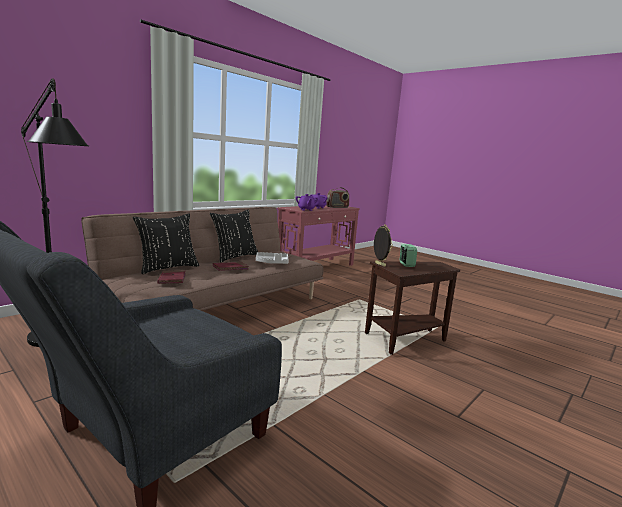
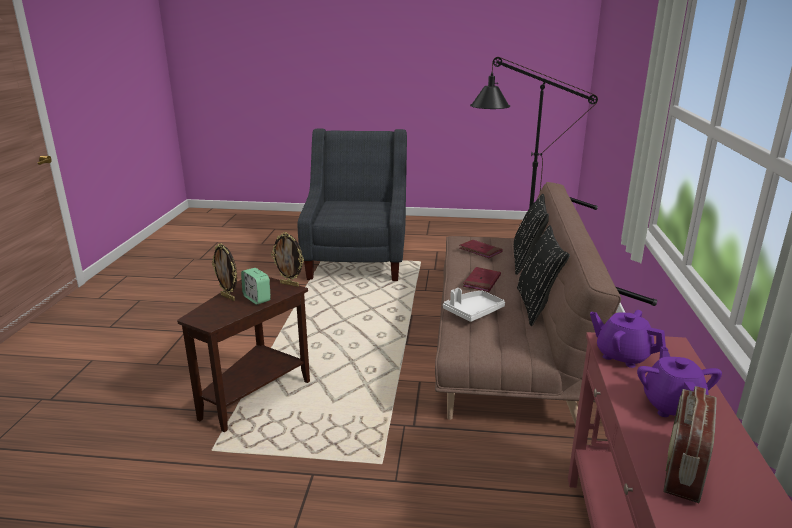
camera: 145 degrees right, 10 degrees up
none -> picture frame [212,243,237,301]

